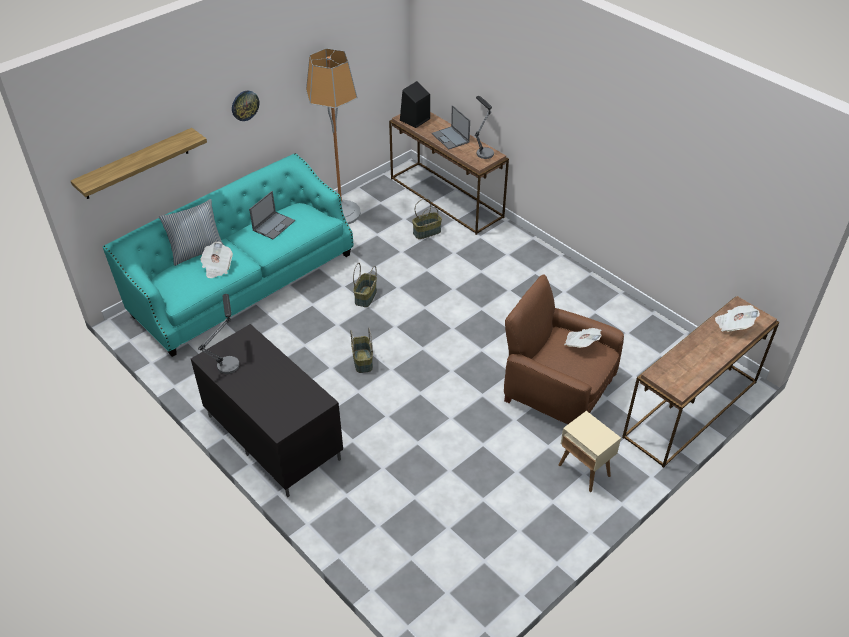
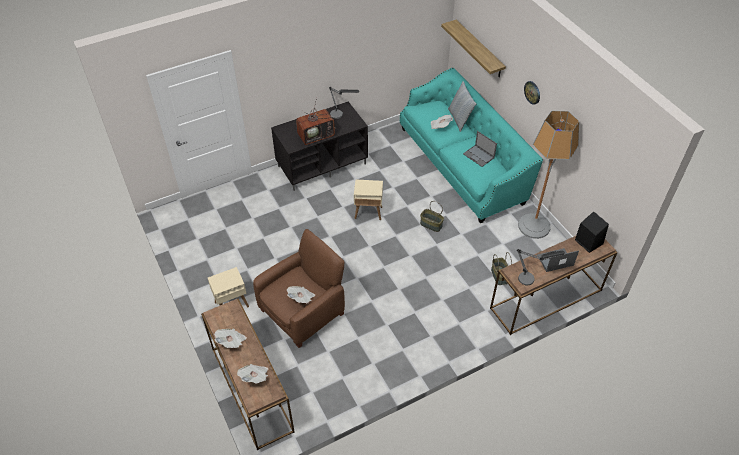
camera: 105 degrees right, 5 degrees up
basket [350,328,373,373] -> beige side table [354,179,383,220]
none -> newspaper [214,329,247,348]
none -> television [296,97,336,145]

